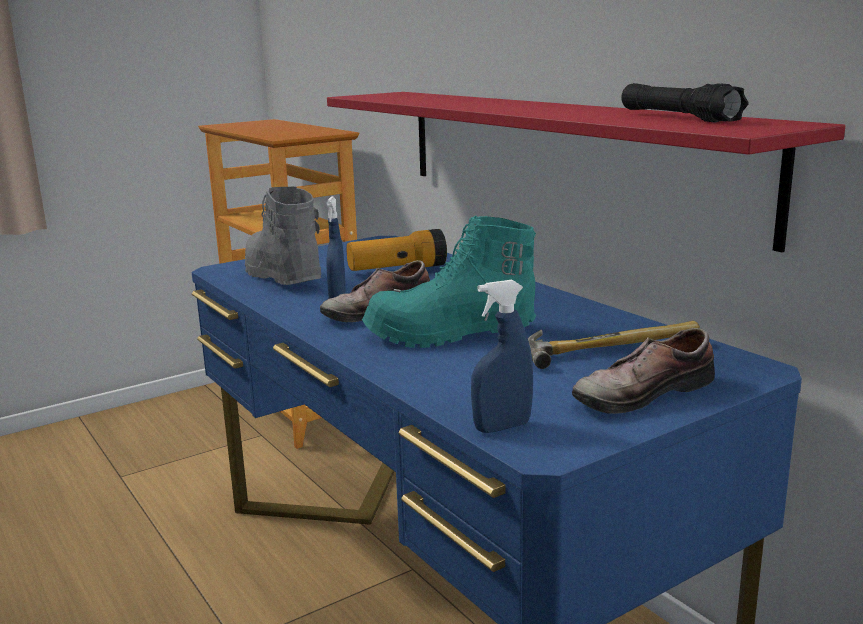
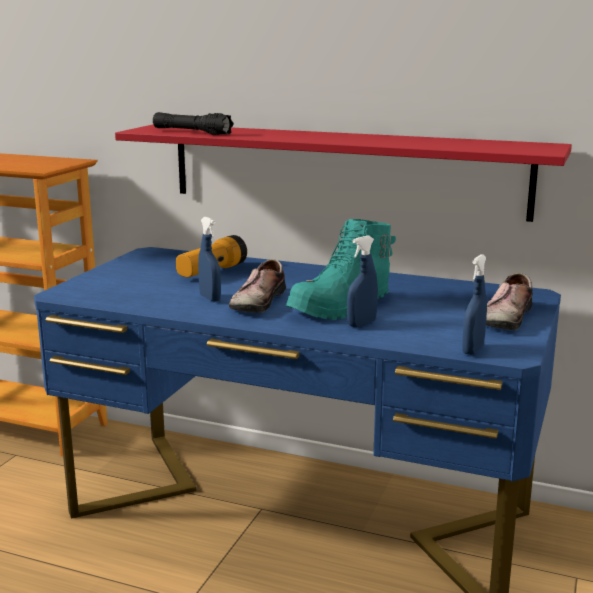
camera: 35 degrees left, 0 degrees up
grey boot [245,187,321,285] -> none
hammer [528,321,700,369] -> none
black flashlight [621,83,749,123] -> black flashlight moved to [153,112,234,135]
none -> blue spray bottle [347,235,378,327]

